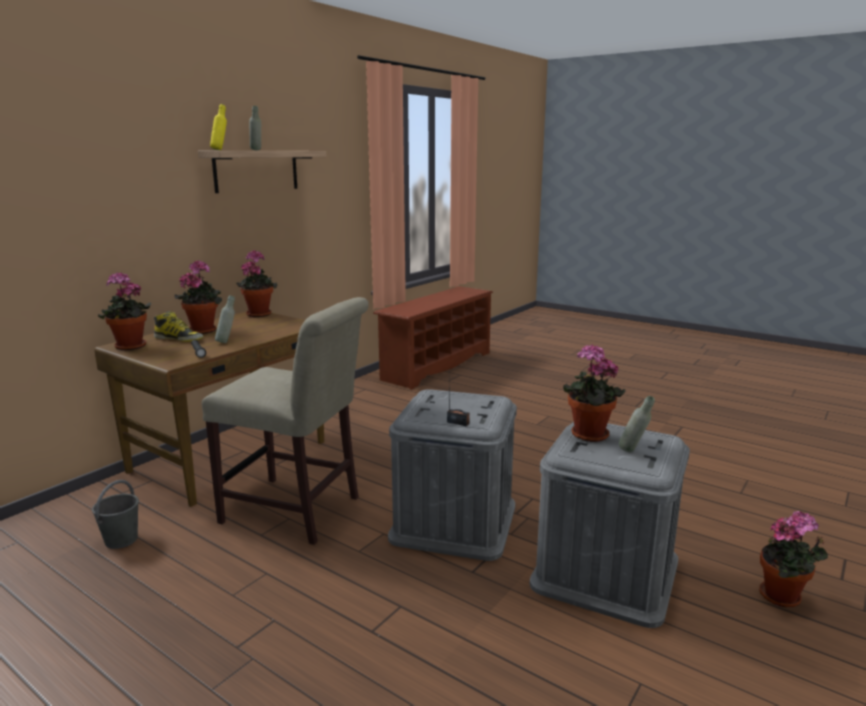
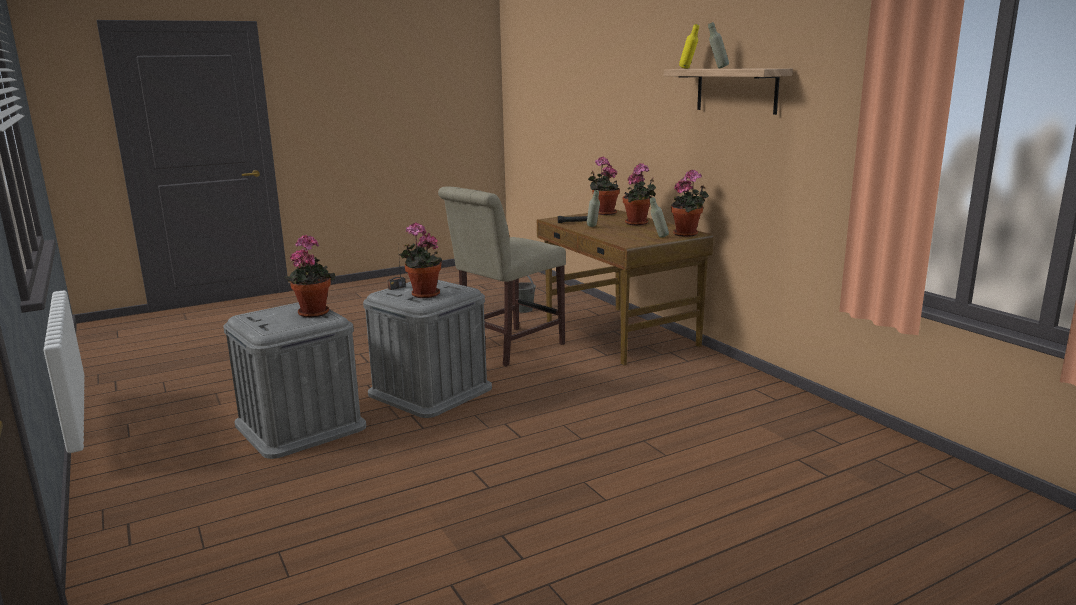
camera: 115 degrees right, 0 degrees up
boot [154,311,204,342] -> none
brown shoe rack [373,286,493,390] -> none
grey bottle [619,396,655,452] -> grey bottle moved to [650,197,669,238]
potted plant [759,511,828,607] -> potted plant moved to [399,222,442,298]

